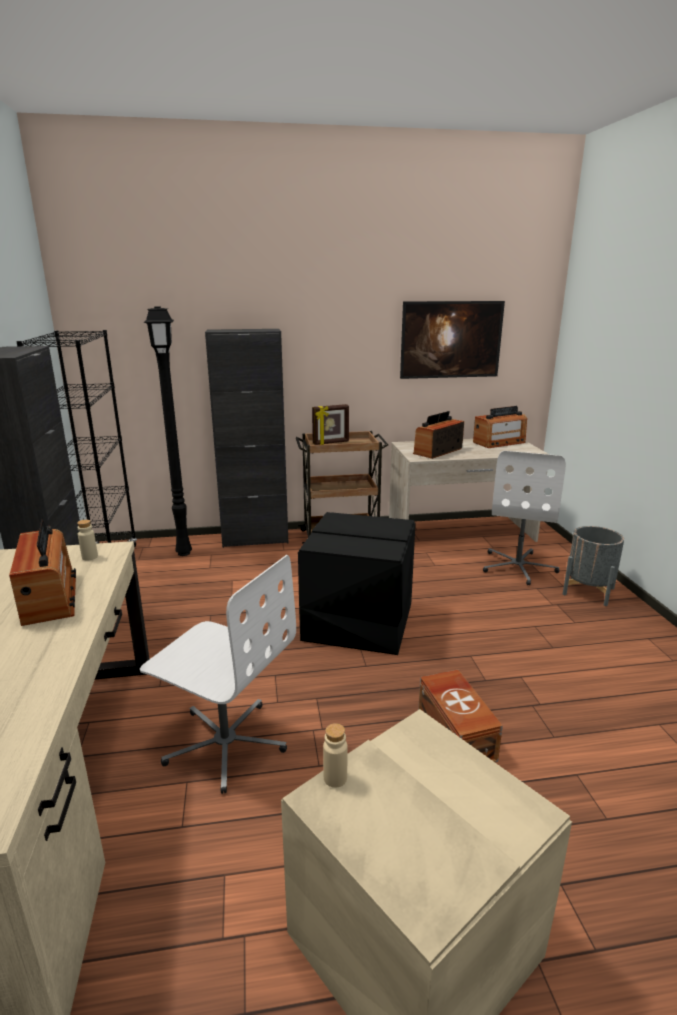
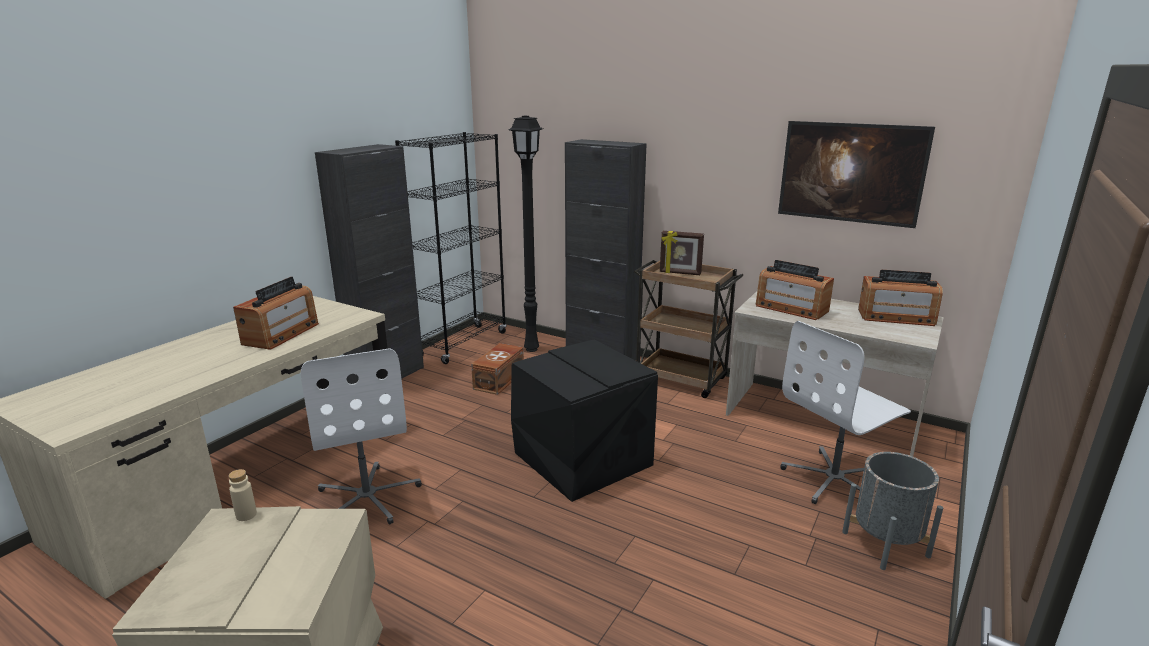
camera: 40 degrees right, 0 degrees up
beige bottle [77,520,98,561] -> none
radio [413,411,464,459] -> radio turned 135 degrees counterclockwise [756,260,834,320]
brown storage box [418,670,503,763] -> brown storage box moved to [471,343,524,395]

